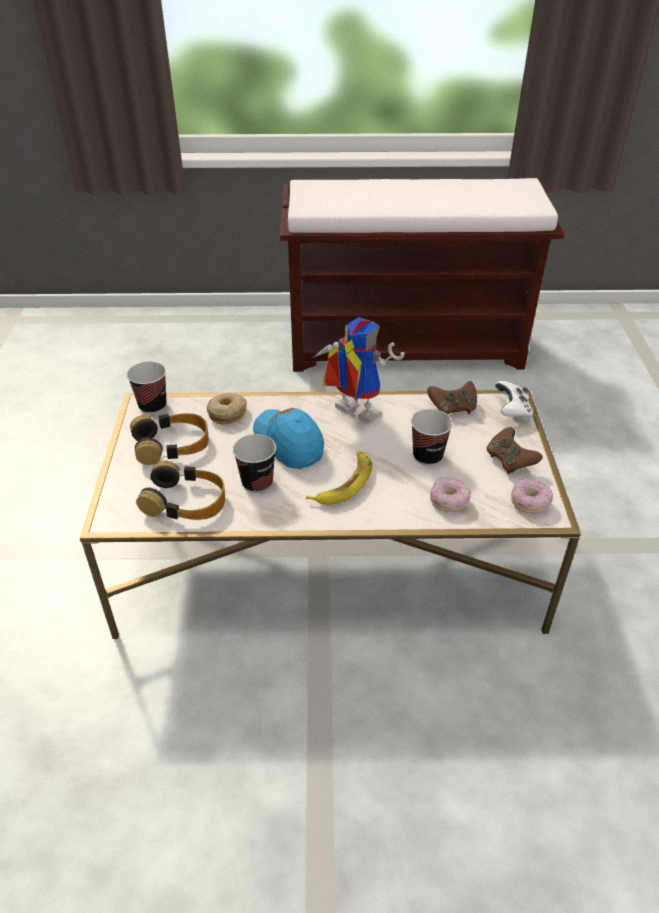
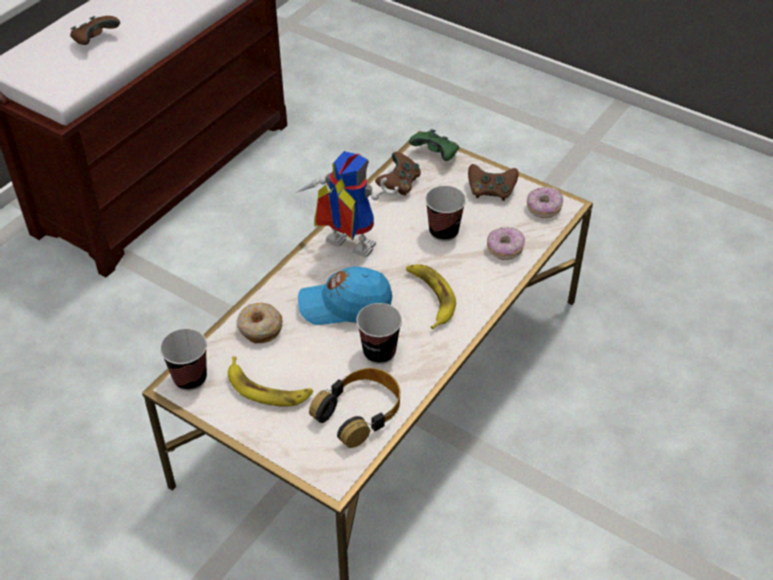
camera: 55 degrees left, 5 degrees up
headphones [130,413,209,465] -> banana [228,356,313,407]
toy robot [312,317,405,423] -> toy robot turned 45 degrees clockwise [296,151,398,257]
white game controller [495,381,533,420] -> green game controller [409,129,459,161]
none -> brown game controller [70,16,120,45]

